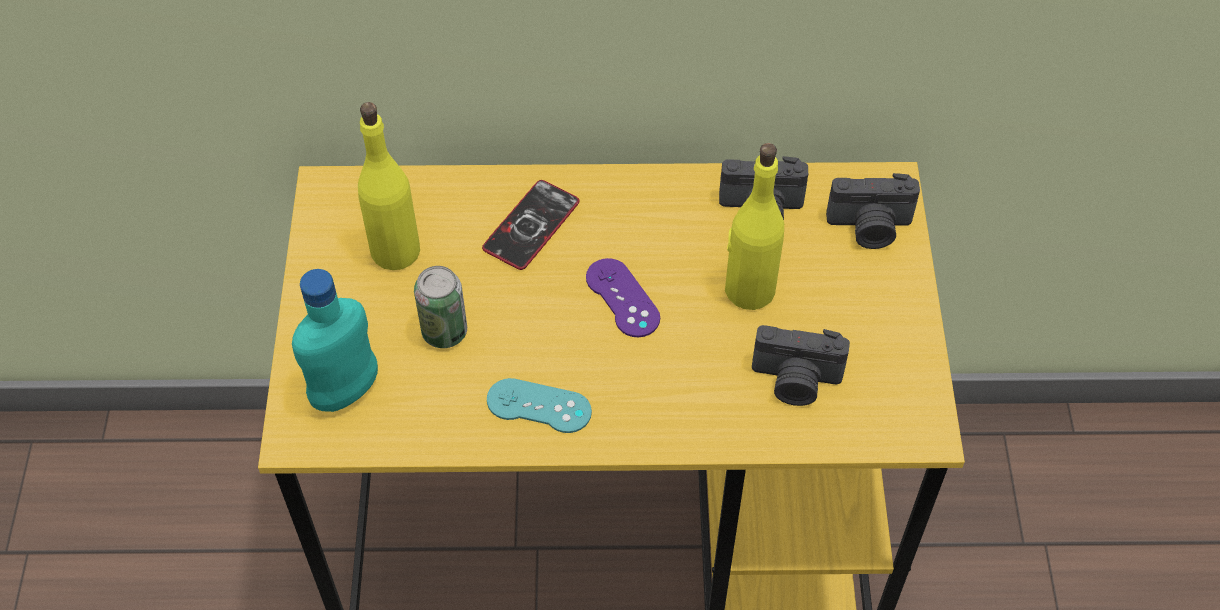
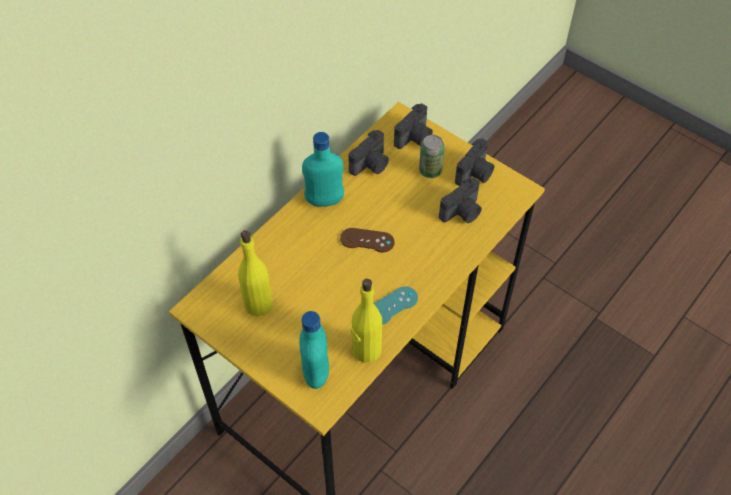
camera: 50 degrees left, 0 degrees up
can [414,266,467,348] -> can moved to [419,135,445,178]
phone [482,180,579,270] -> none
purple game controller [586,258,660,337] -> brown game controller [340,228,395,252]
yellow bottle [725,143,784,310] -> yellow bottle moved to [351,279,382,362]
none -> turquoise bottle [302,132,344,207]
none -> camera [455,138,494,186]

